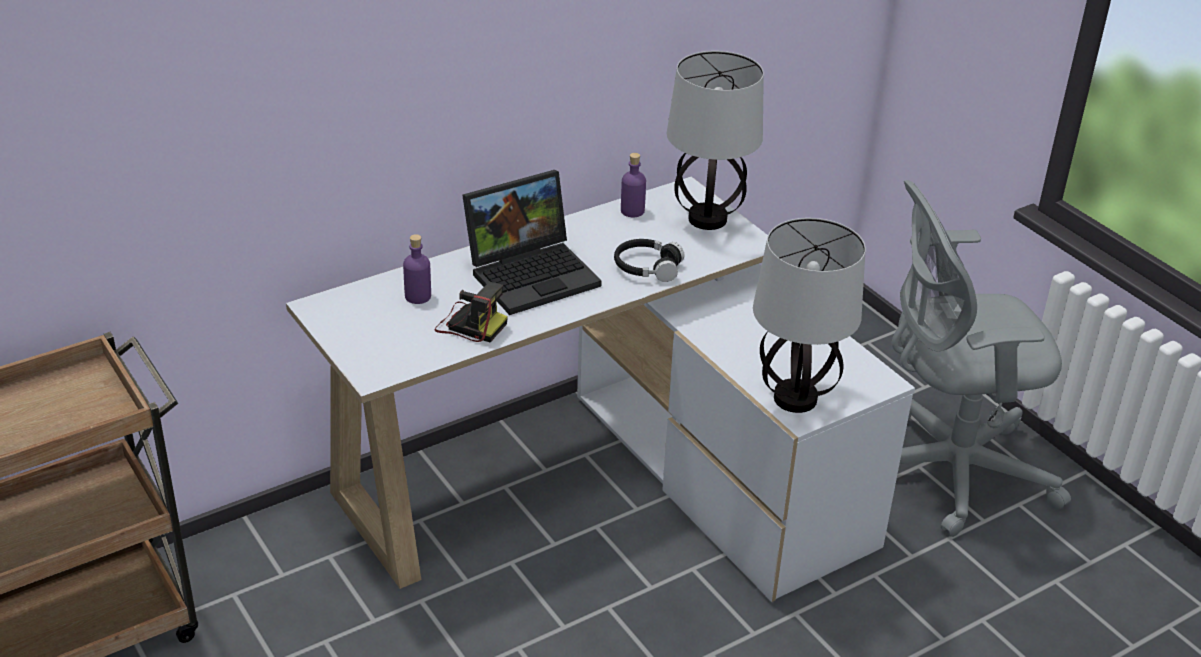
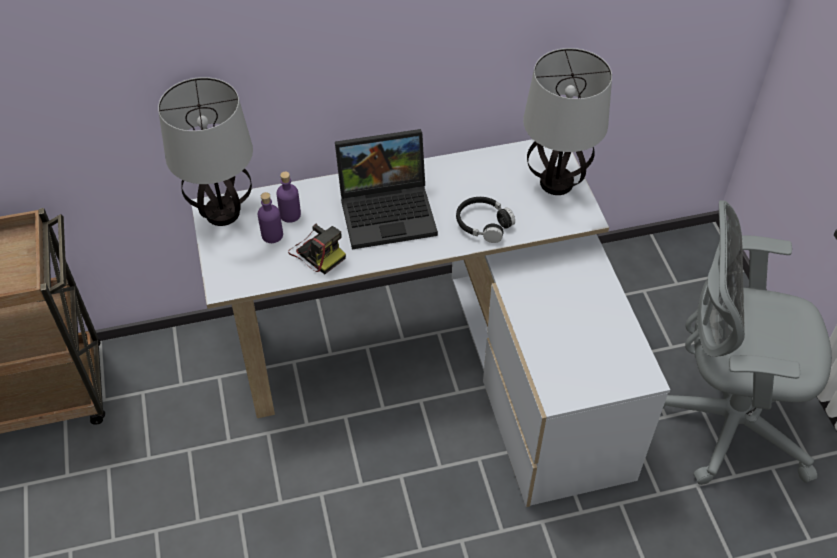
camera: 20 degrees right, 15 degrees up
purple bottle [621,153,646,217] -> purple bottle moved to [258,192,283,243]
table lamp [753,218,866,413] -> table lamp moved to [158,77,253,226]

